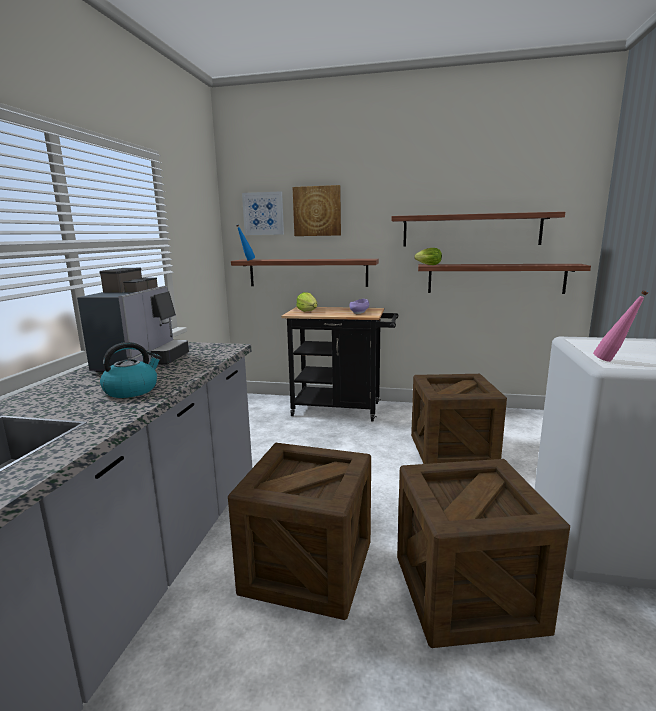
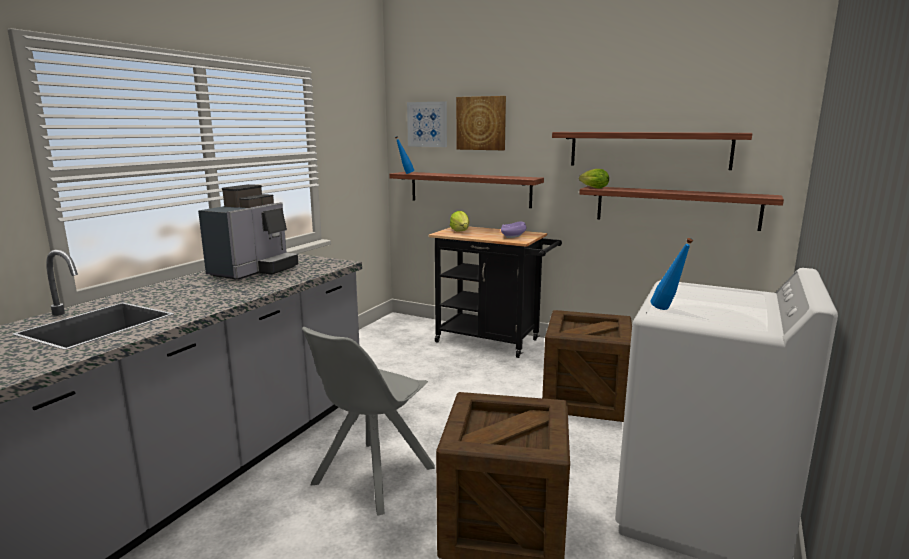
camera: 15 degrees right, 0 degrees up
kettle [100,342,162,398] -> none
crate [228,443,371,620] -> grey chair [302,327,435,516]
pink bottle [593,290,649,362] -> blue bottle [651,238,693,310]

